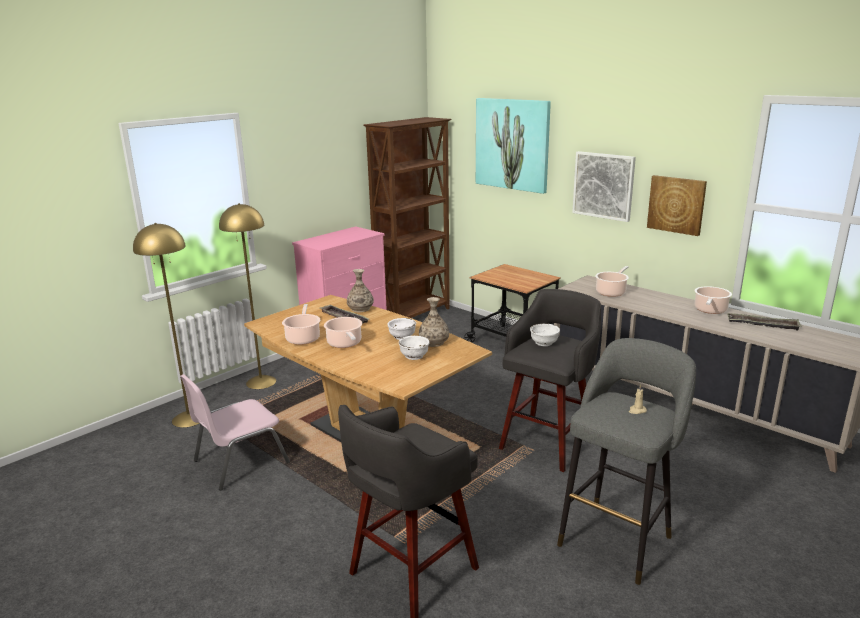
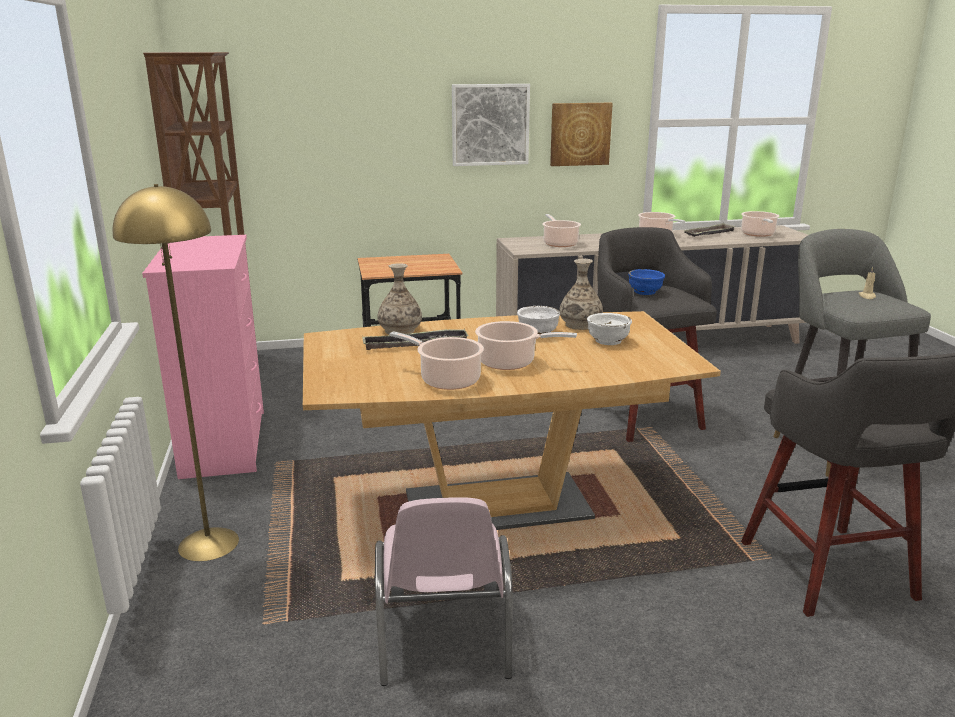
camera: 55 degrees left, 0 degrees up
yellow floor lamp [133,223,199,427] -> none
picture [476,98,551,194] -> none
white bowl [530,323,560,346] -> blue bowl [628,269,665,295]
none -> cooking pot [741,211,779,237]

